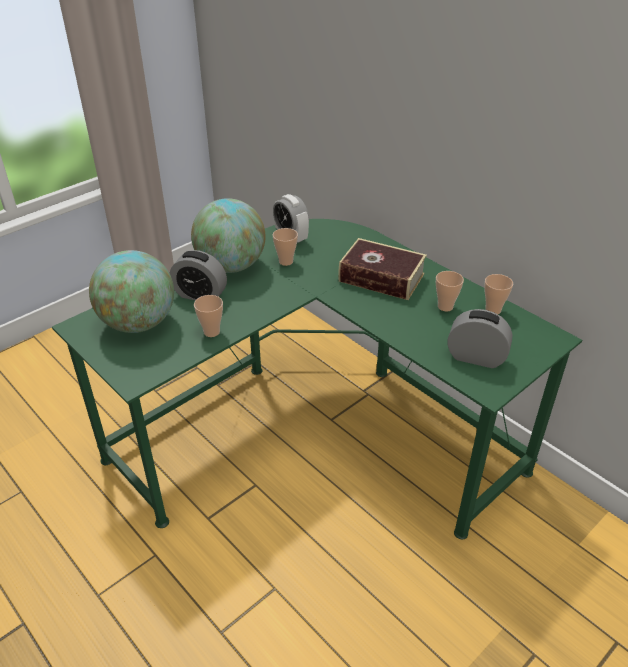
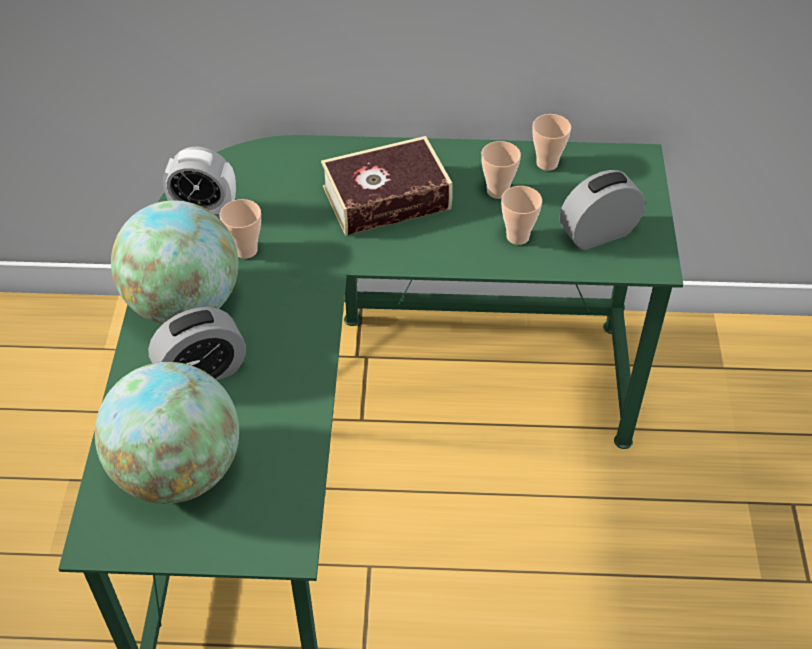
camera: 45 degrees left, 10 degrees up
cup [194,295,223,337] -> cup moved to [501,186,542,245]

